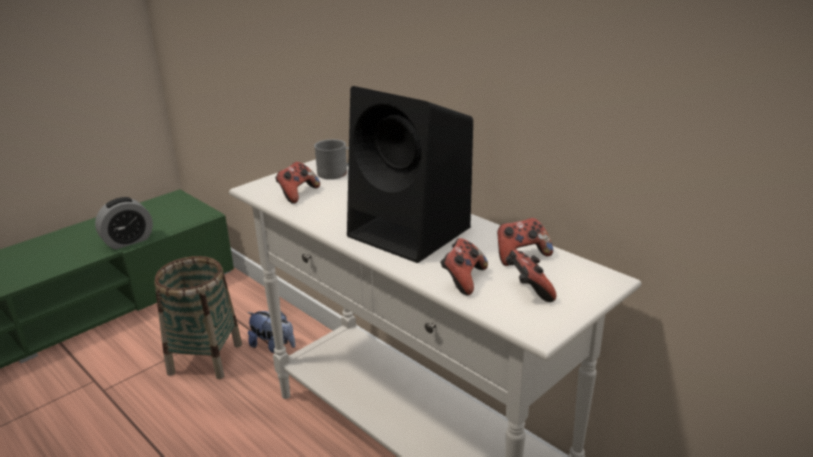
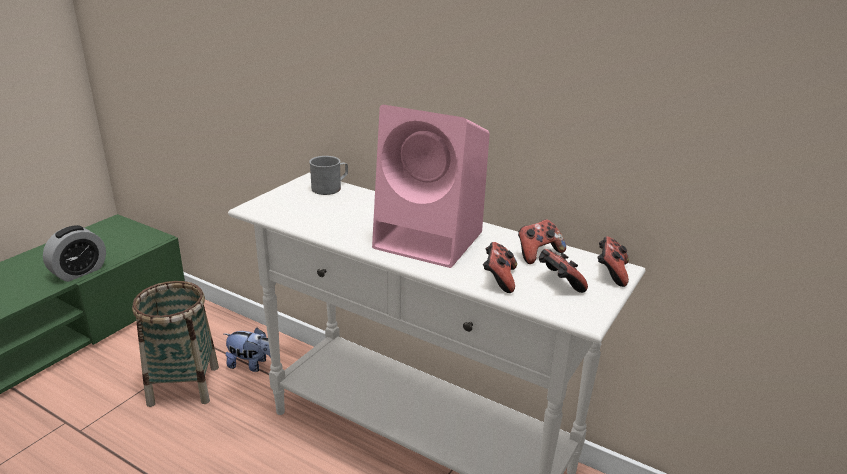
camera: 15 degrees left, 0 degrees up
game controller [275,162,320,204] -> game controller moved to [597,236,629,287]
black speaker [347,86,473,263] -> pink speaker [372,105,490,268]

